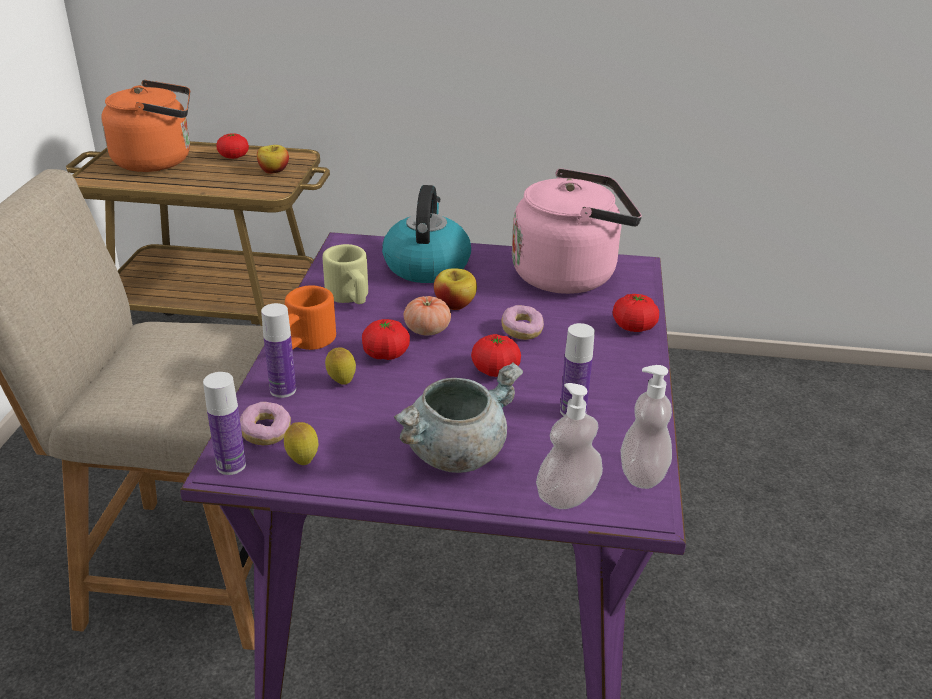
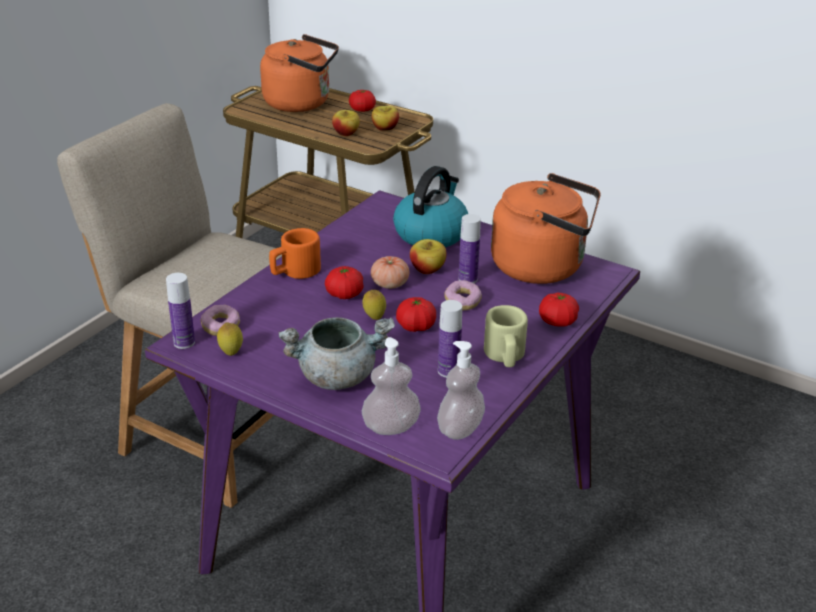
camera: 25 degrees right, 0 degrees up
bottle [261,303,296,398] -> bottle moved to [458,214,481,283]
beige mug [323,244,368,304] -> beige mug moved to [484,305,528,367]
lemon [325,347,356,385] -> lemon moved to [362,290,386,320]
pink kettle [512,168,642,294] -> orange kettle [491,173,601,284]
none -> apple [332,110,360,136]

